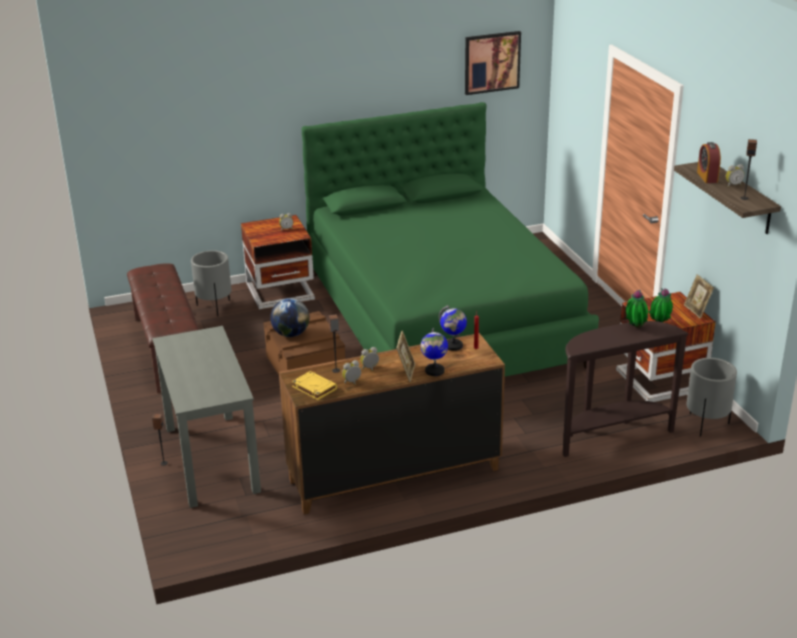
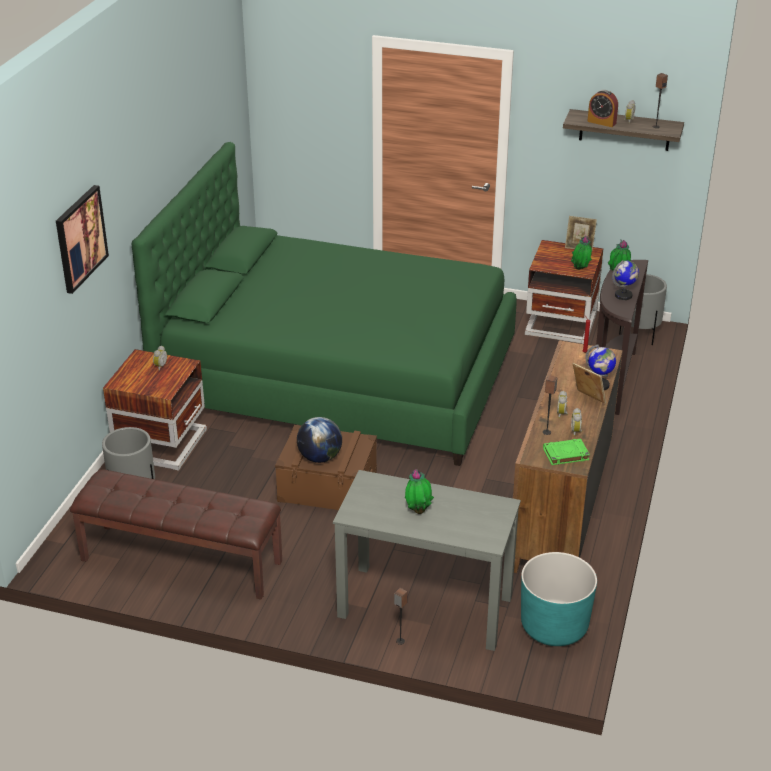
camera: 55 degrees left, 5 degrees up
yellow book [292,371,337,400] -> green book [543,439,590,465]
globe [439,305,467,351] -> globe moved to [612,260,639,300]
picture [465,31,521,95] -> picture moved to [56,185,109,294]
none -> potted plant [405,469,434,514]
none -> turquoise planter [521,552,597,646]

